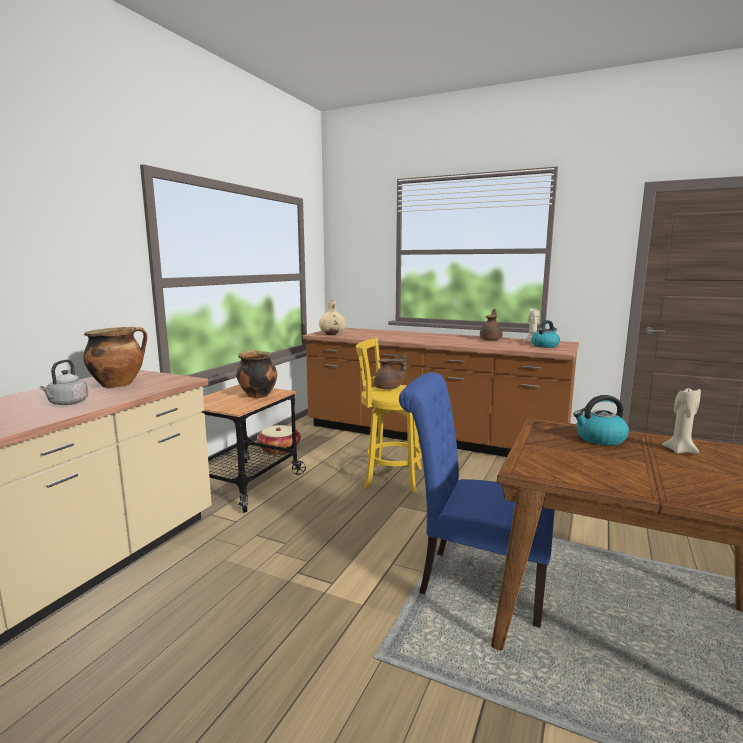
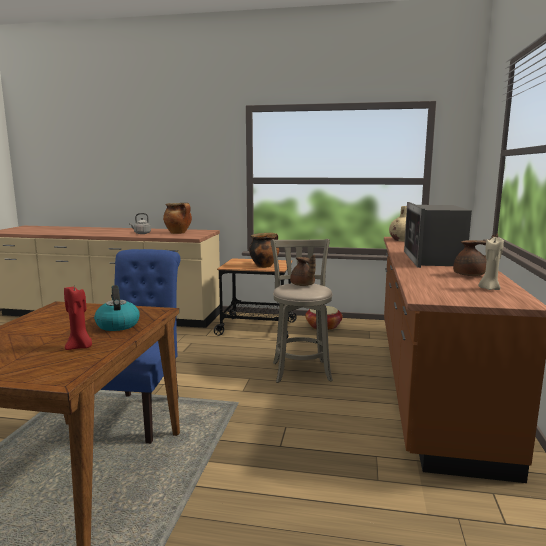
camera: 75 degrees right, 0 degrees up
yellow stool [356,337,422,493] -> grey stool [271,239,333,383]
kettle [531,320,560,348] -> none
beige candle [662,388,701,454] -> red candle [64,287,92,350]
none -> microwave [404,202,472,268]

